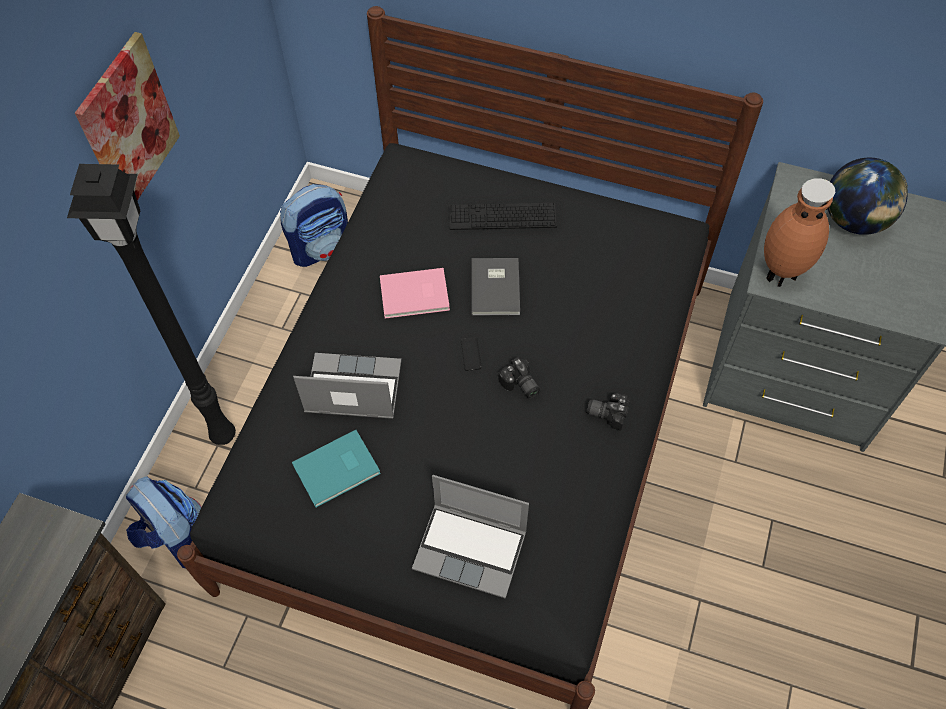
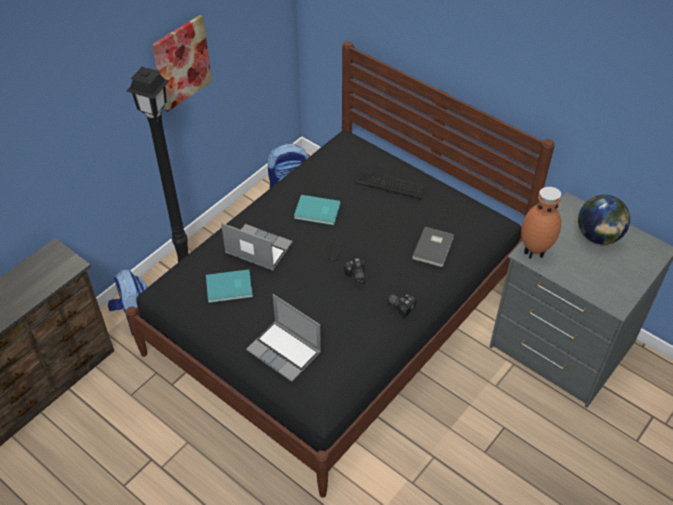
camera: 20 degrees right, 10 degrees down
pink book [380,268,450,319] -> turquoise book [294,195,340,225]
grey book [471,258,520,316] -> grey book moved to [412,227,454,267]

